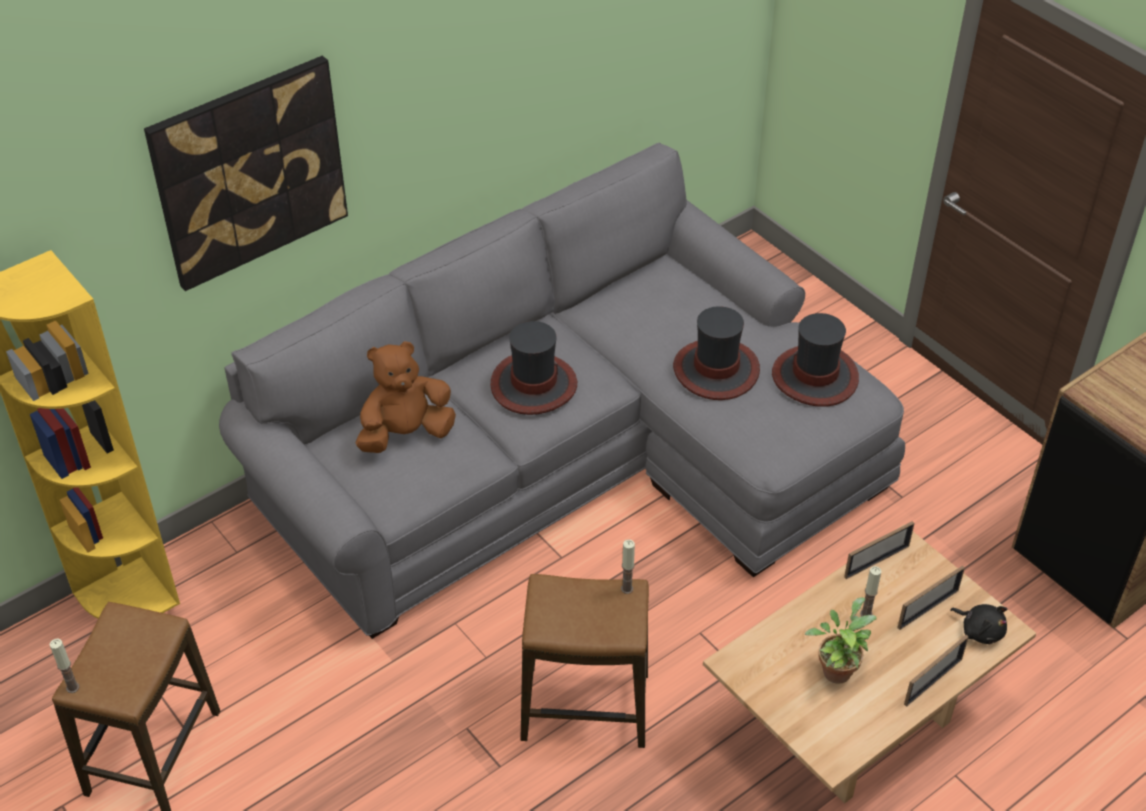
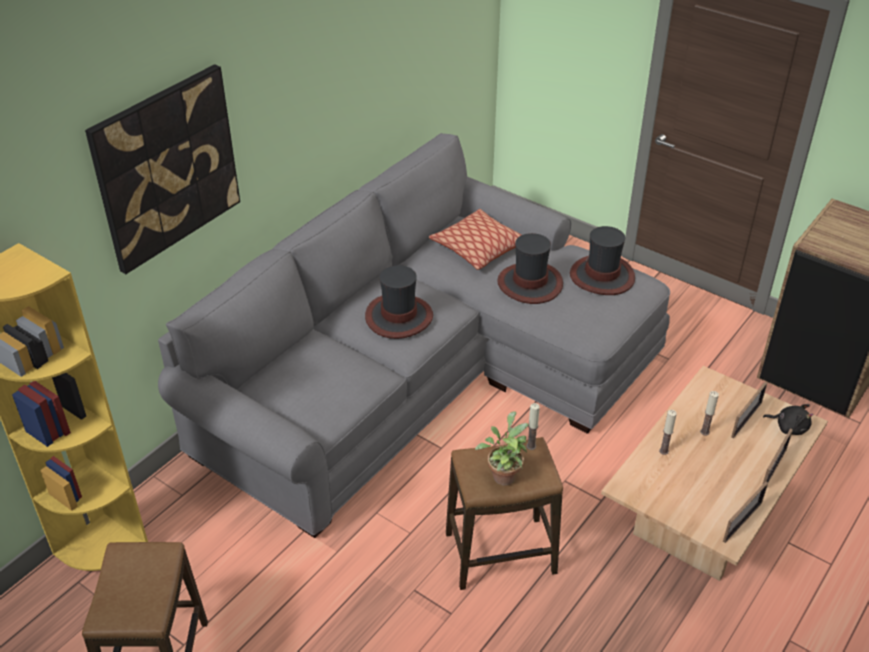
camera: 15 degrees left, 5 degrees down
candle [50,639,79,693] -> candle moved to [659,410,677,455]
brown plush toy [355,341,456,453] -> none
potted plant [805,597,877,684] -> potted plant moved to [475,411,528,486]
picture frame [844,521,915,579] -> picture frame moved to [723,482,768,543]
none -> pillow [429,209,521,270]

